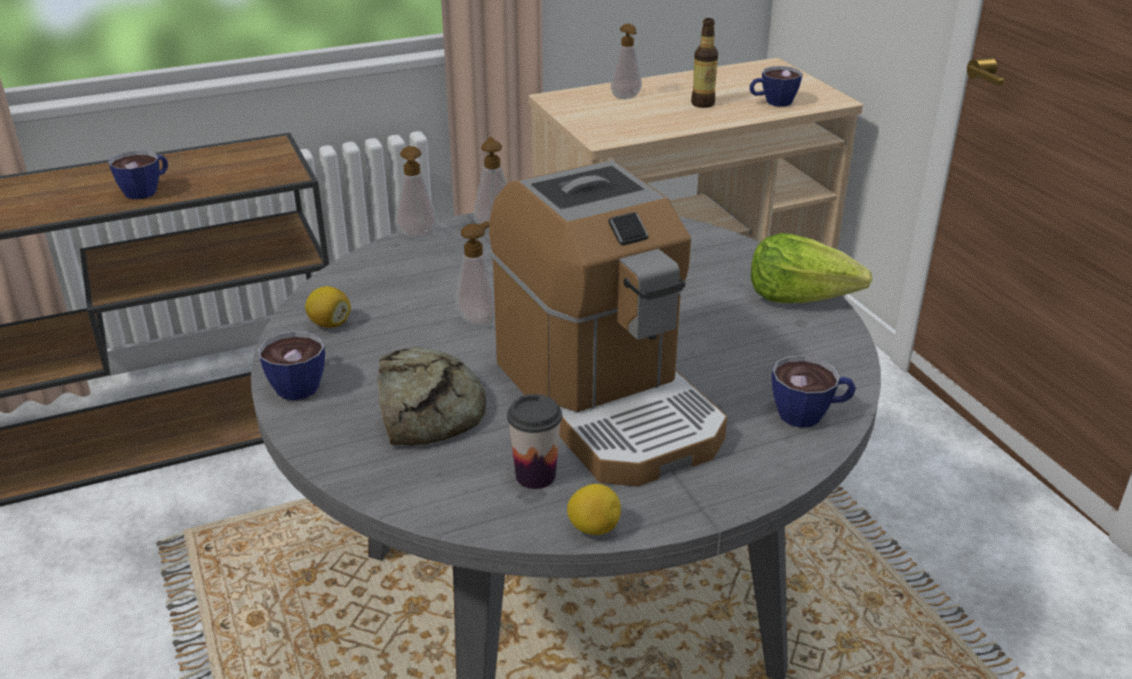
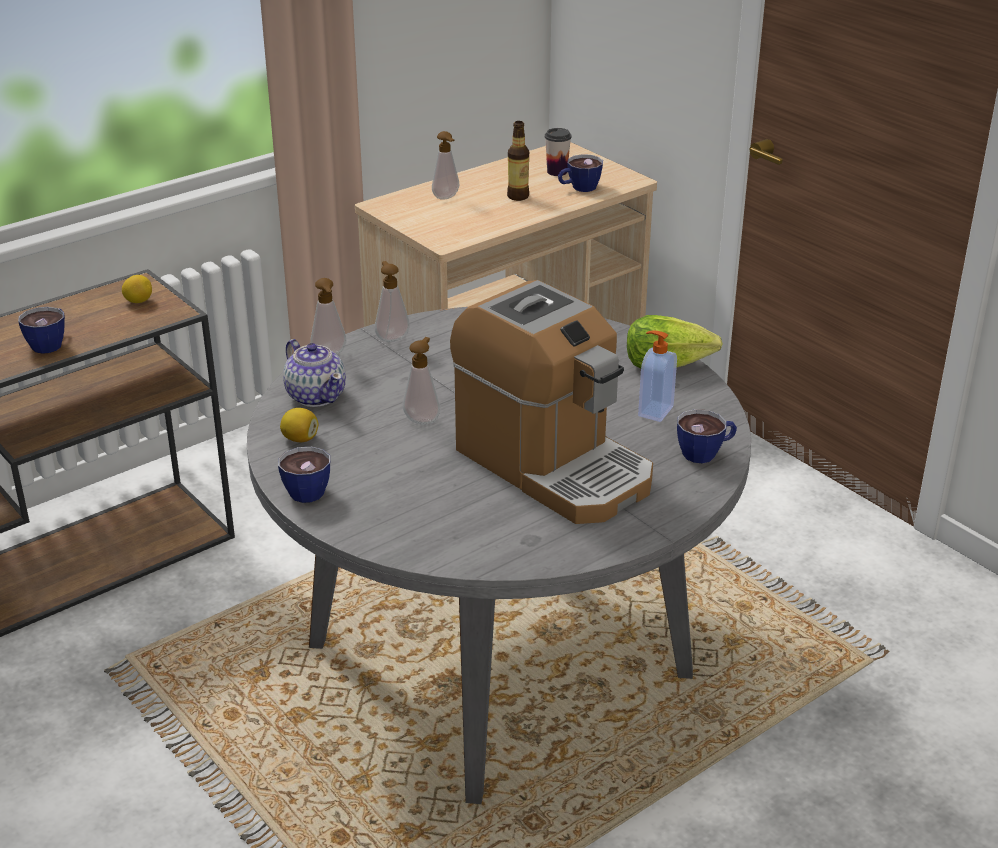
camera: 15 degrees left, 0 degrees up
bread [377,347,486,445] -> none
cup [507,394,562,489] -> cup moved to [545,128,572,176]
lemon [567,484,621,535] -> lemon moved to [122,275,152,303]
none -> teapot [283,339,346,407]
none -> soap dispenser [638,330,677,422]

